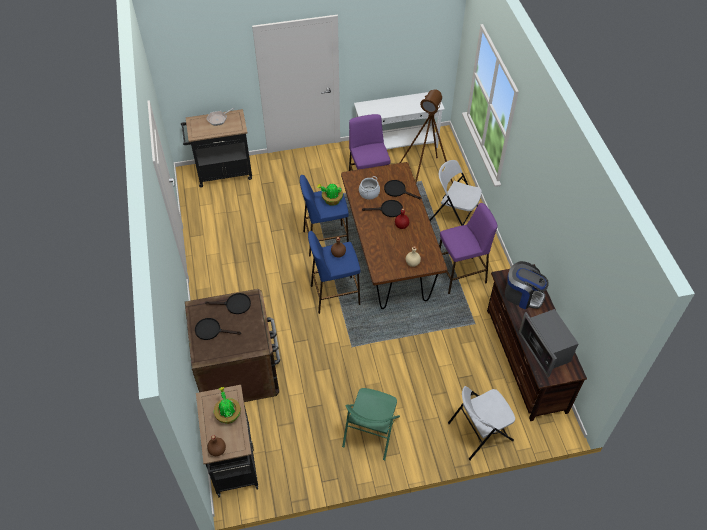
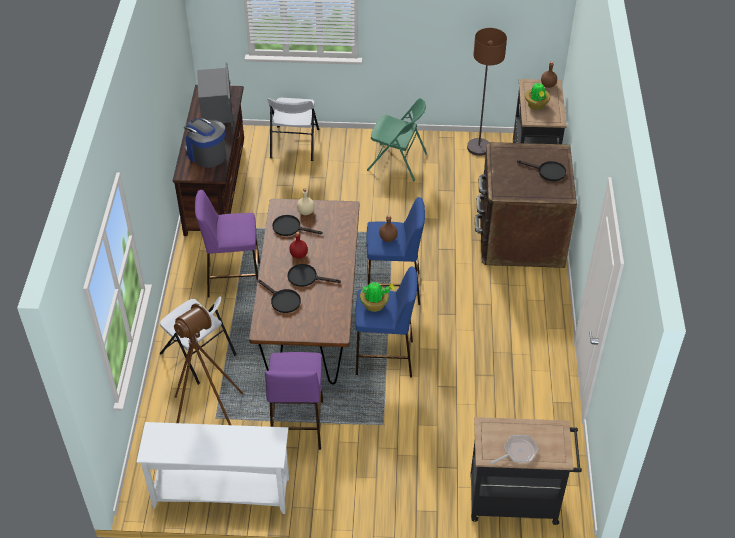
camera: 165 degrees left, 5 degrees down
black frying pan [205,293,251,314] -> black frying pan moved to [272,215,323,236]
green chair [342,388,400,460] -> green chair turned 75 degrees clockwise [367,98,427,181]
cooking pot [359,176,380,200] -> none
white chair [448,386,515,460] -> white chair turned 105 degrees clockwise [267,98,320,161]
none -> brown floor lamp [467,28,507,156]

